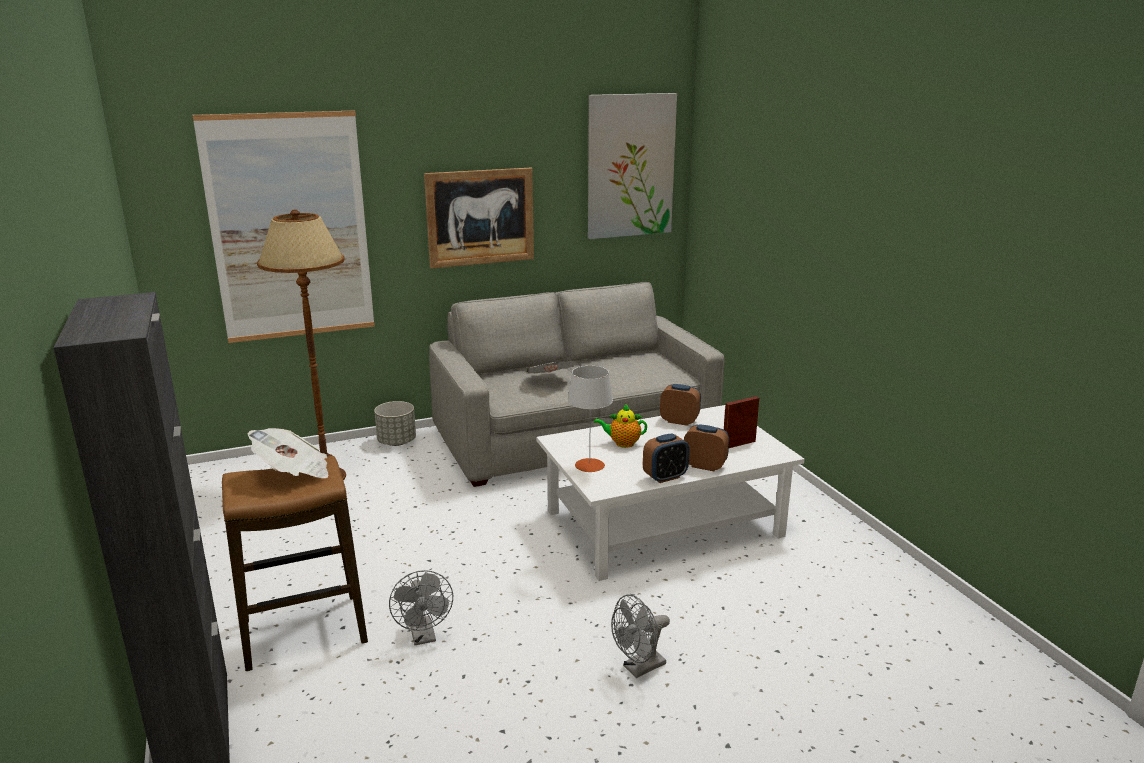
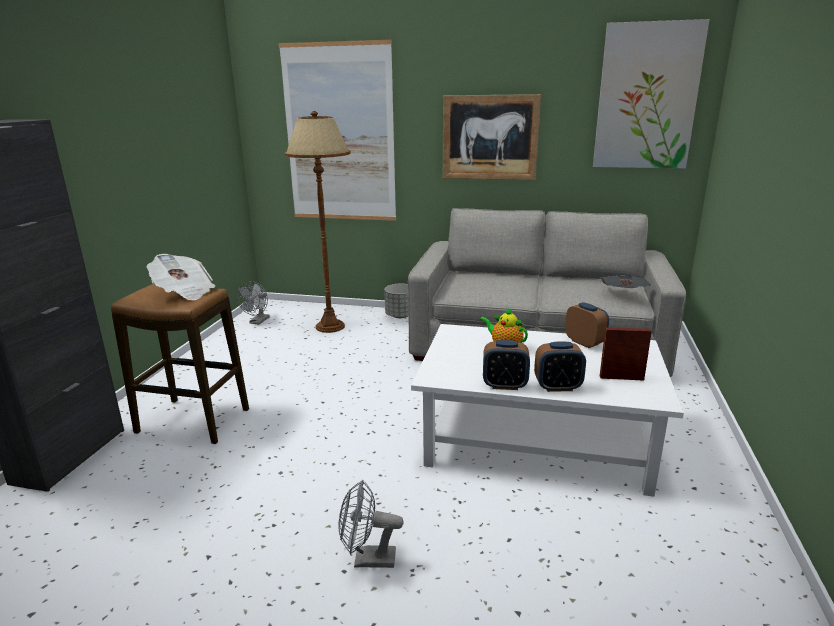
camera: 35 degrees right, 0 degrees up
grey fan [389,570,453,645] -> grey fan moved to [237,281,270,325]
newspaper [525,361,574,374] -> newspaper moved to [600,275,651,288]
grey table lamp [568,366,613,472] -> none
alarm clock [684,425,729,471] -> alarm clock turned 120 degrees clockwise [534,341,586,392]

